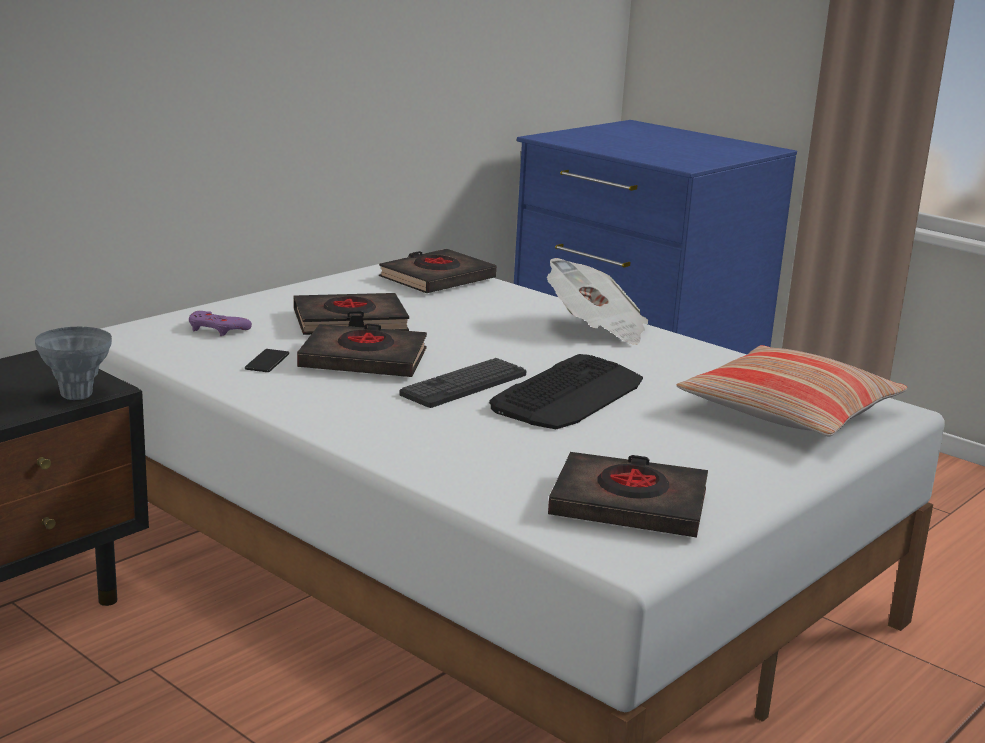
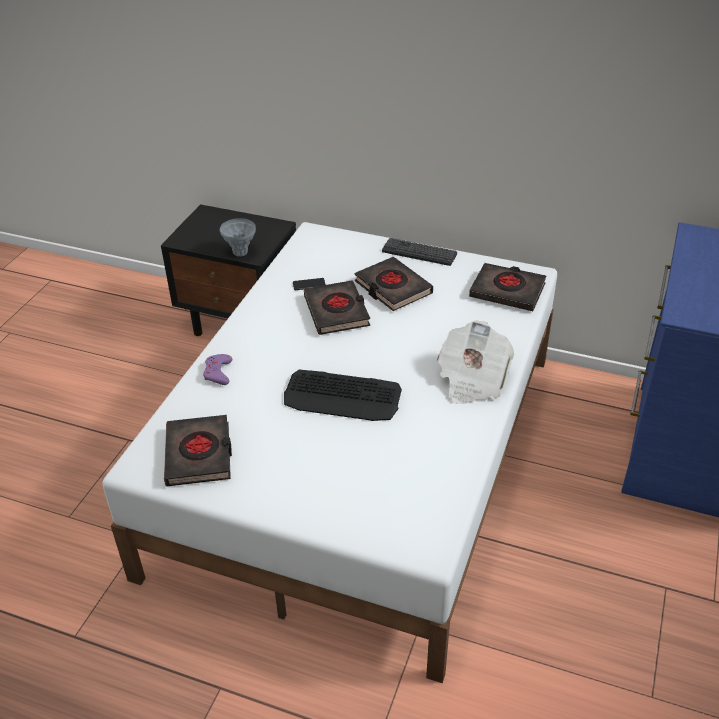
camera: 70 degrees right, 20 degrees up
purple game controller [189,311,252,336] -> purple game controller moved to [203,354,232,385]
keyboard [399,358,527,408] -> keyboard moved to [382,238,457,266]
pillow [676,345,907,436] -> none

